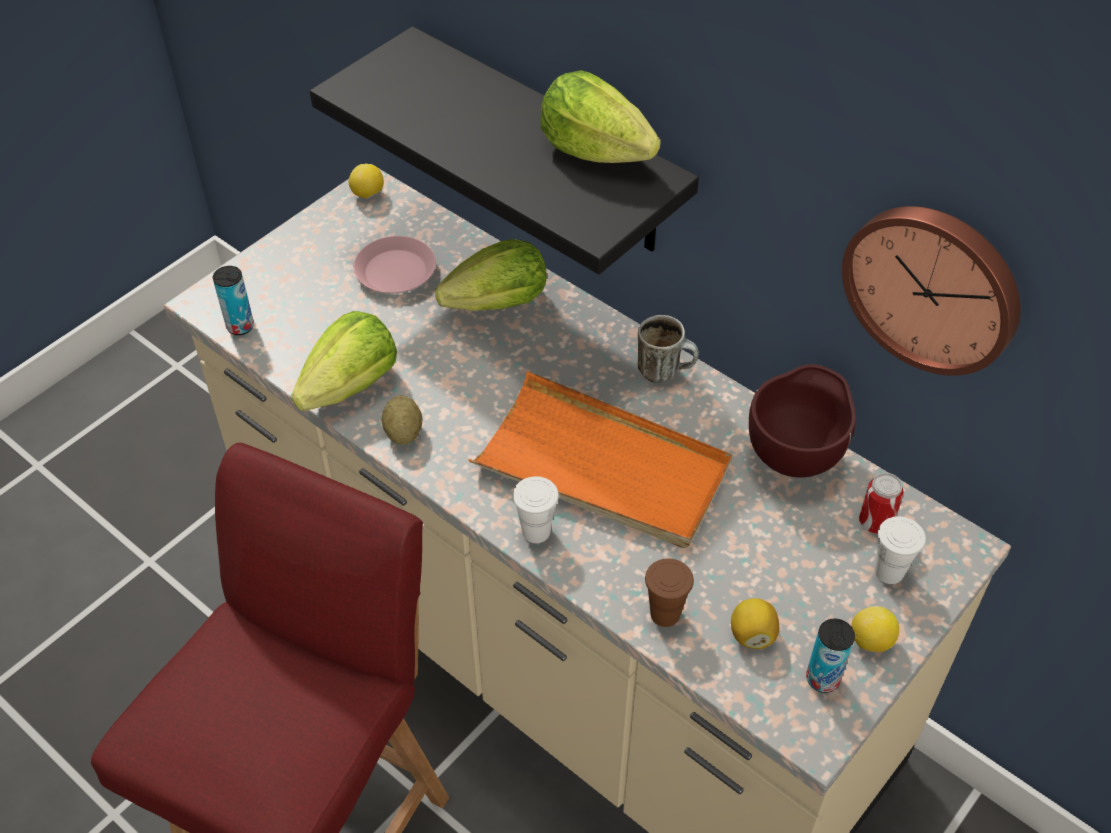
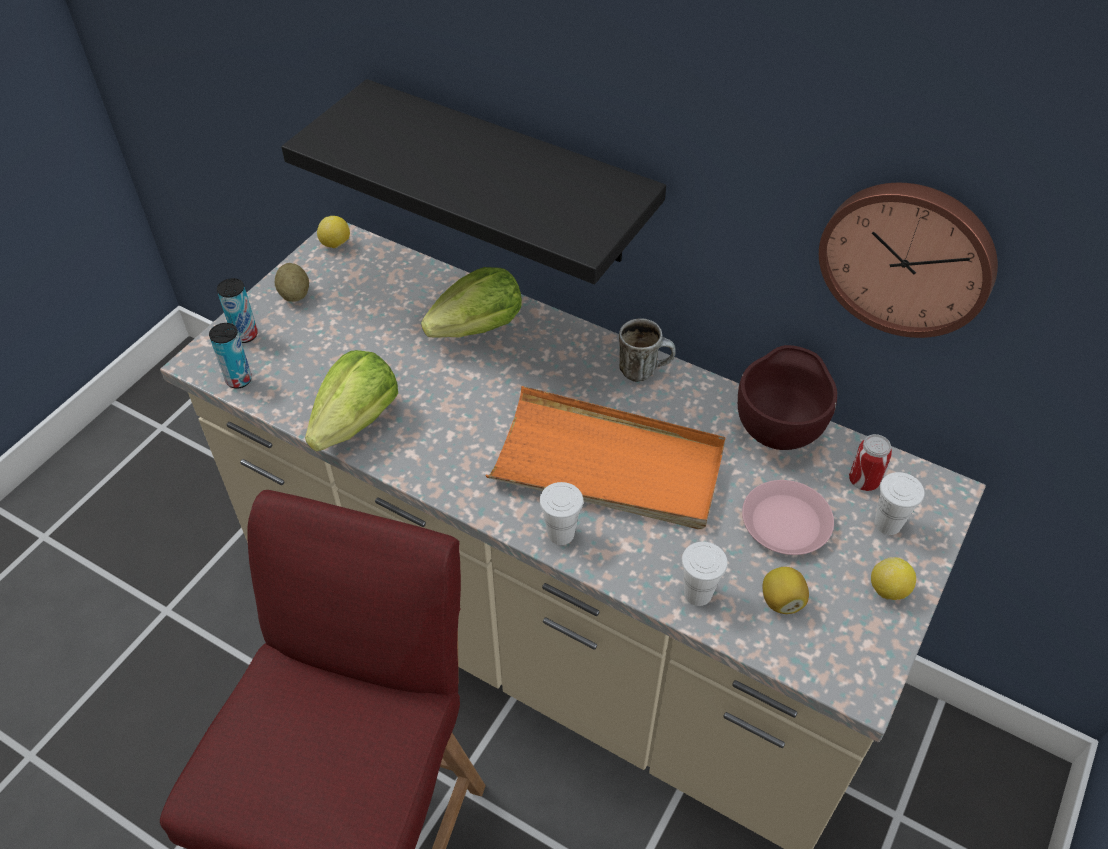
camera: 10 degrees left, 0 degrees up
pink plate [354,236,436,293] -> pink plate moved to [742,480,834,555]
potato [382,396,422,445] -> potato moved to [275,263,309,302]
lettuce [541,70,661,163] -> none
brown cup [645,558,694,627] -> white cup [681,542,728,606]
can [806,619,855,693] -> can moved to [217,278,258,343]

